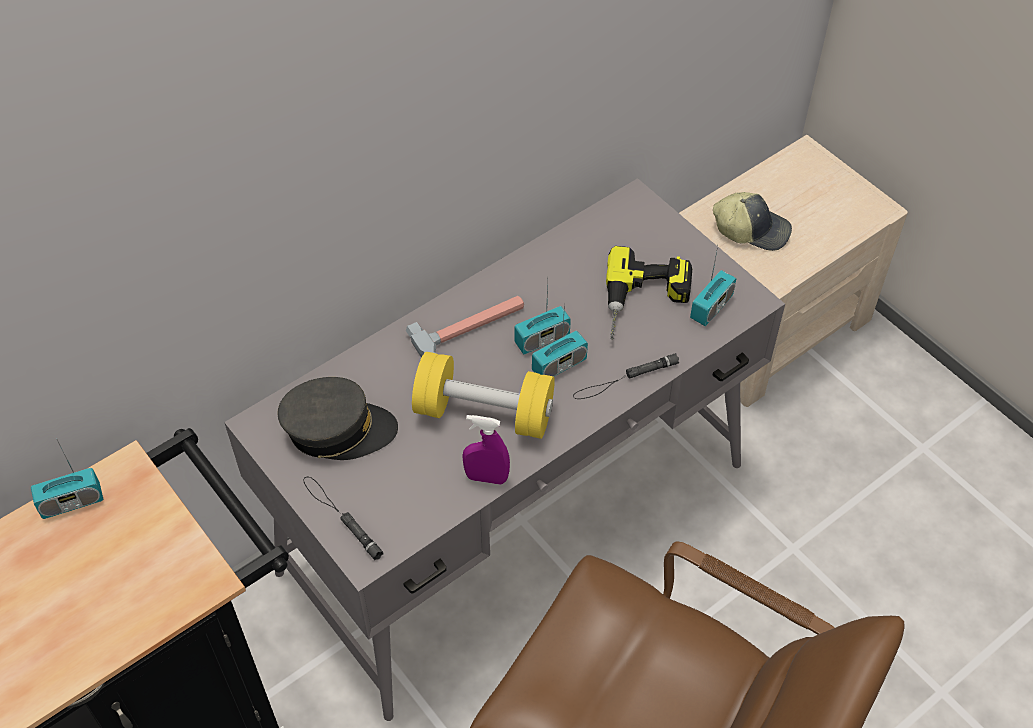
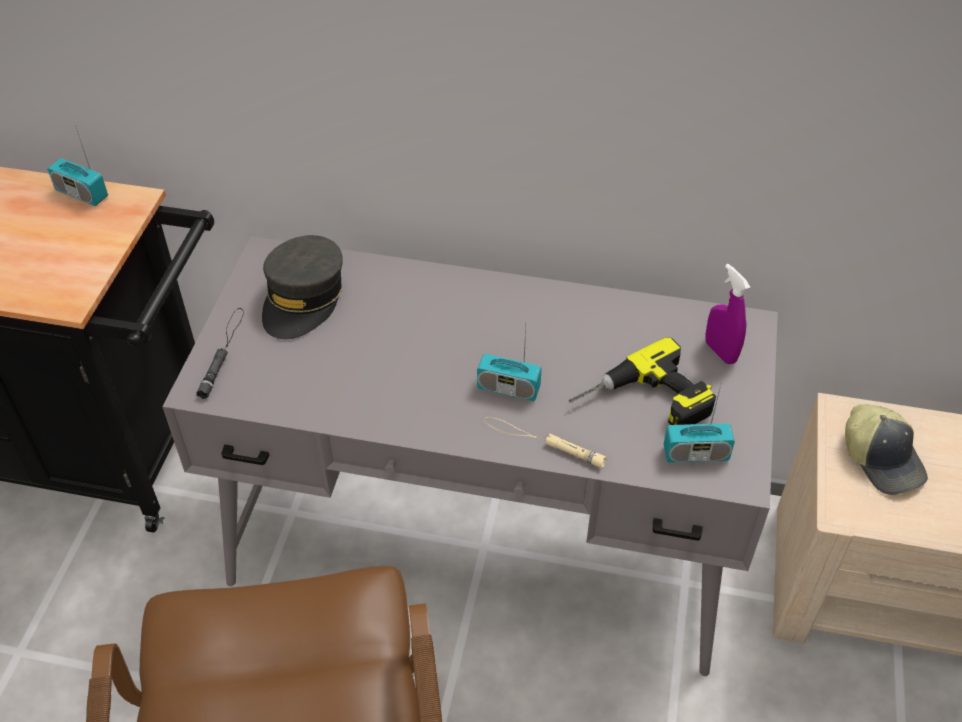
camera: 50 degrees right, 5 degrees down
grey cap [277,377,398,460] -> grey cap turned 60 degrees clockwise [262,235,343,339]
hammer [406,296,524,358] -> none
yellow dumbbell [412,352,555,439] -> none
purple spray bottle [462,415,510,485] -> purple spray bottle moved to [706,264,750,364]
radio [514,282,571,354] -> none
black flashlight [573,353,679,399] -> beige flashlight [484,417,607,468]

